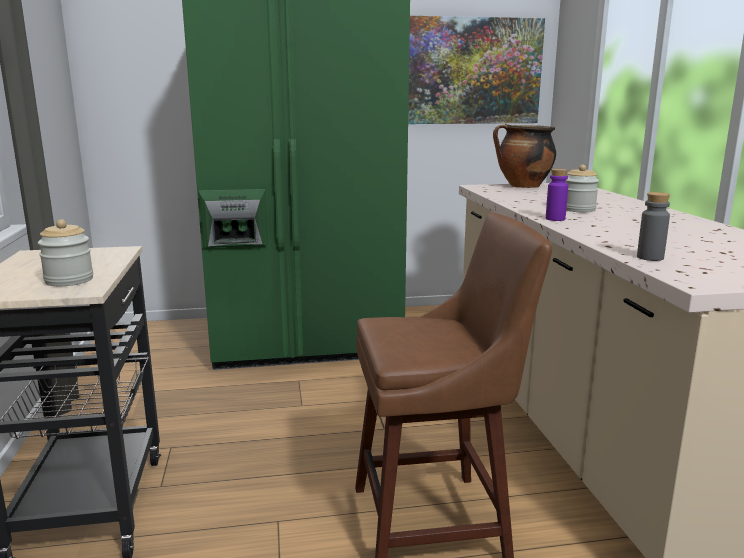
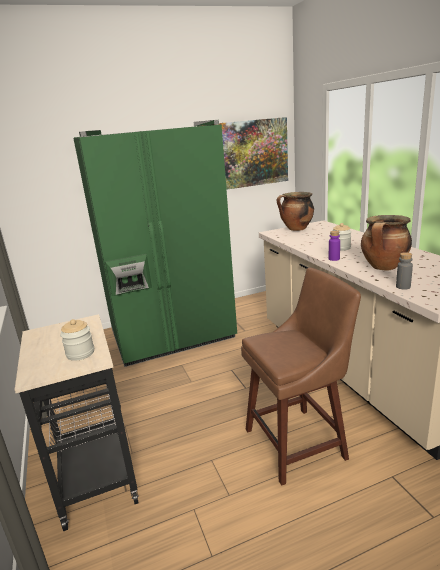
camera: 10 degrees left, 5 degrees up
none -> cooking pot [361,215,412,271]

